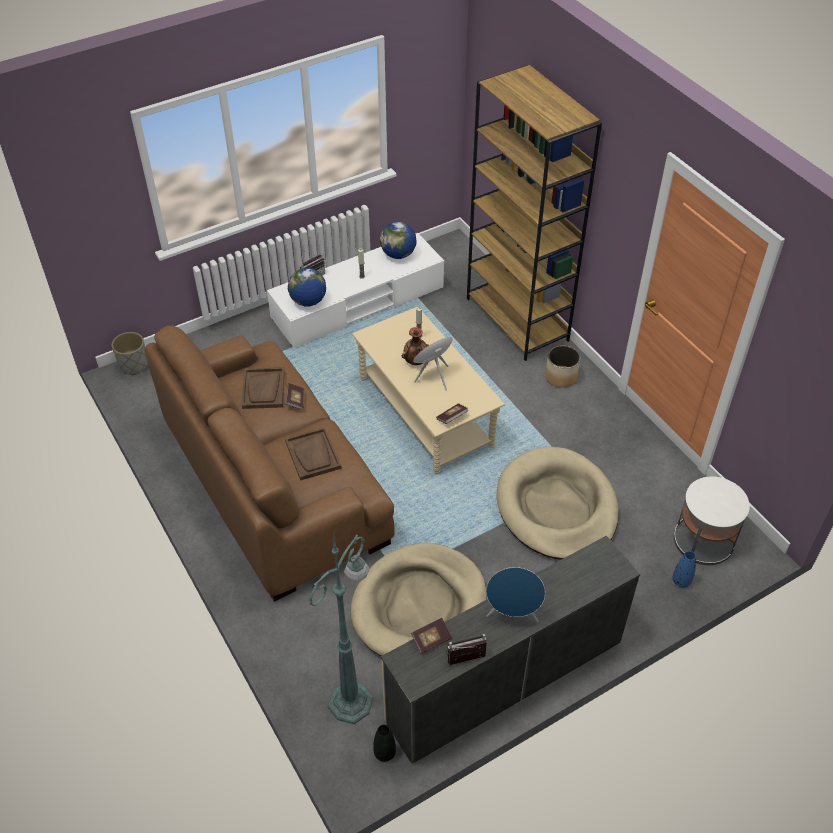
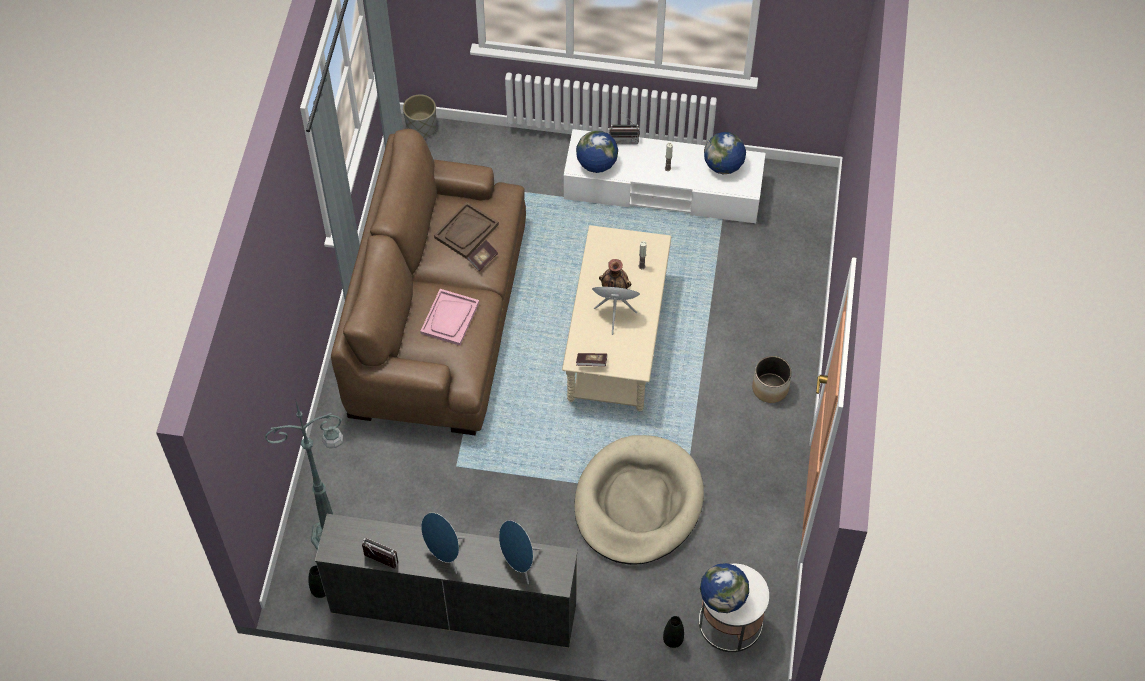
camera: 40 degrees right, 10 degrees up
brown tray [285,427,341,481] -> pink tray [420,289,479,346]
beige dog bed [351,543,486,656] -> none
book [411,618,451,654] -> none
brown bookcase [467,65,602,361] -> none
blue vase [672,551,696,587] -> black vase [663,616,684,648]
none -> blue speaker [499,520,542,584]
none -> globe [700,563,749,613]

